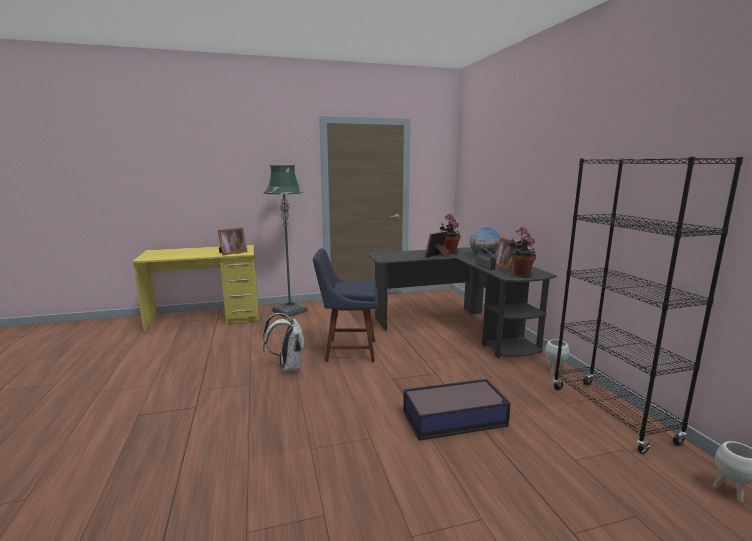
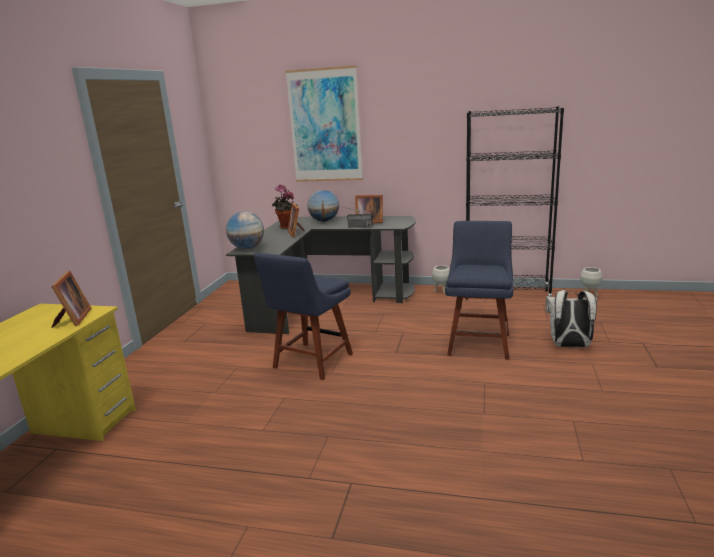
camera: 60 degrees left, 5 degrees up
white backpack [263,313,305,372] -> white backpack moved to [546,290,597,347]
green floor lamp [264,165,308,318] -> none
storage box [403,379,511,441] -> blue chair [445,221,514,360]
potted plant [509,227,536,277] -> none
none -> globe [226,211,264,249]
none -> picture [285,65,363,182]

